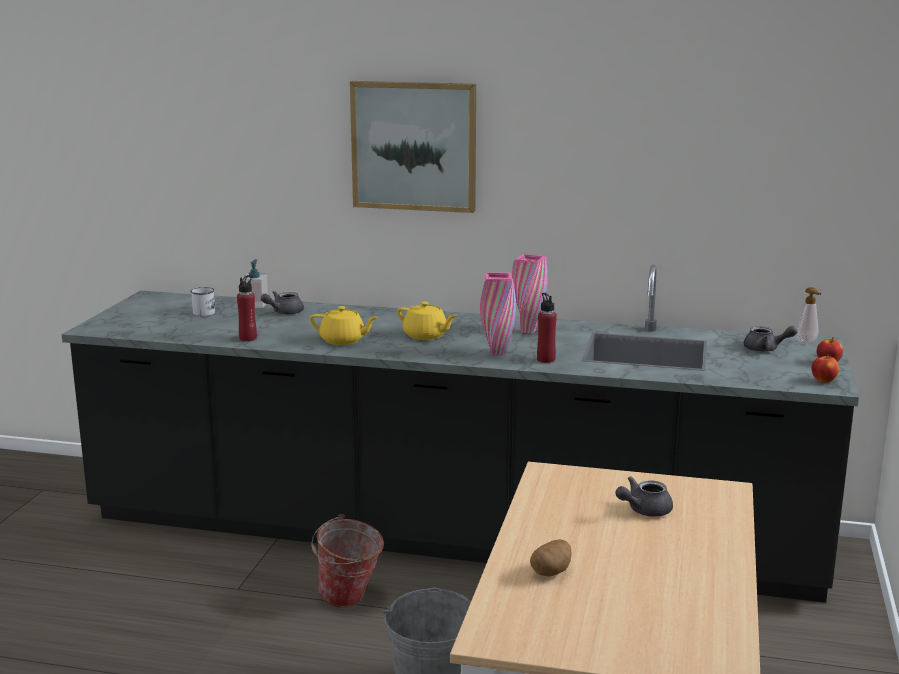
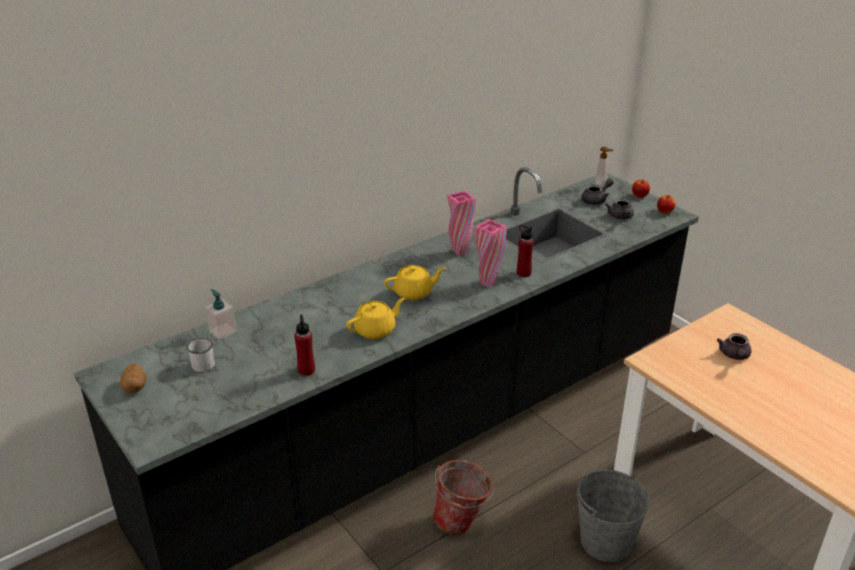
camera: 50 degrees left, 15 degrees up
grey teapot [261,291,304,315] -> grey teapot moved to [606,199,634,220]
picture [350,81,476,213] -> none
potato [530,539,572,577] -> potato moved to [120,364,147,393]

